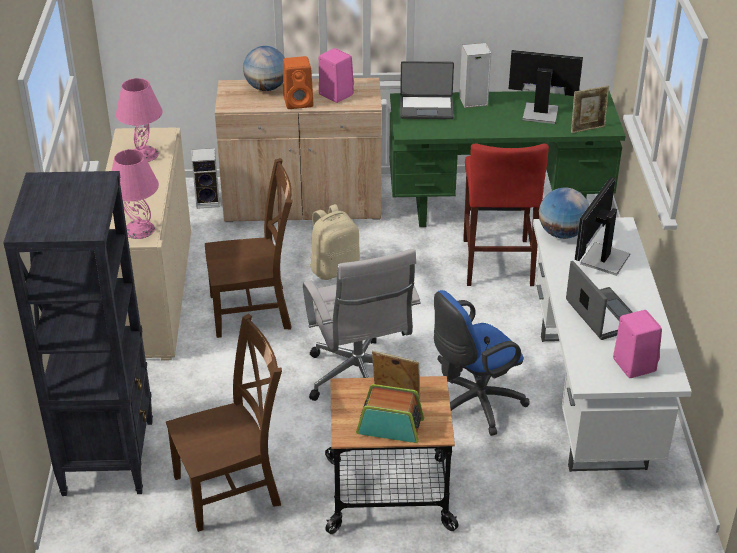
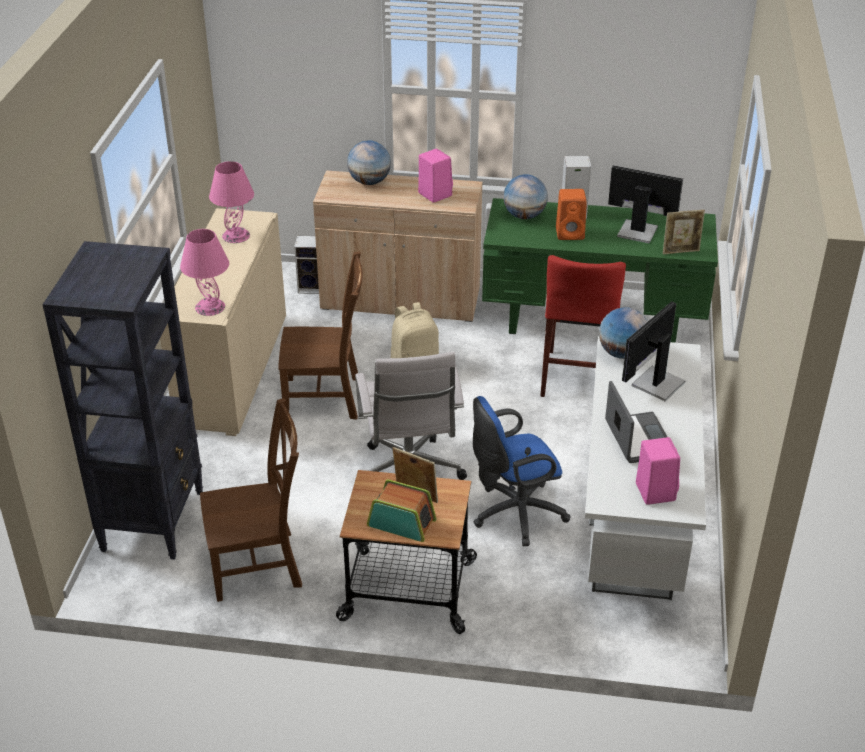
camera: 10 degrees right, 0 degrees up
orange speaker [283,56,313,109] -> orange speaker moved to [556,189,587,240]
laptop [400,61,454,119] -> globe [503,174,548,219]

